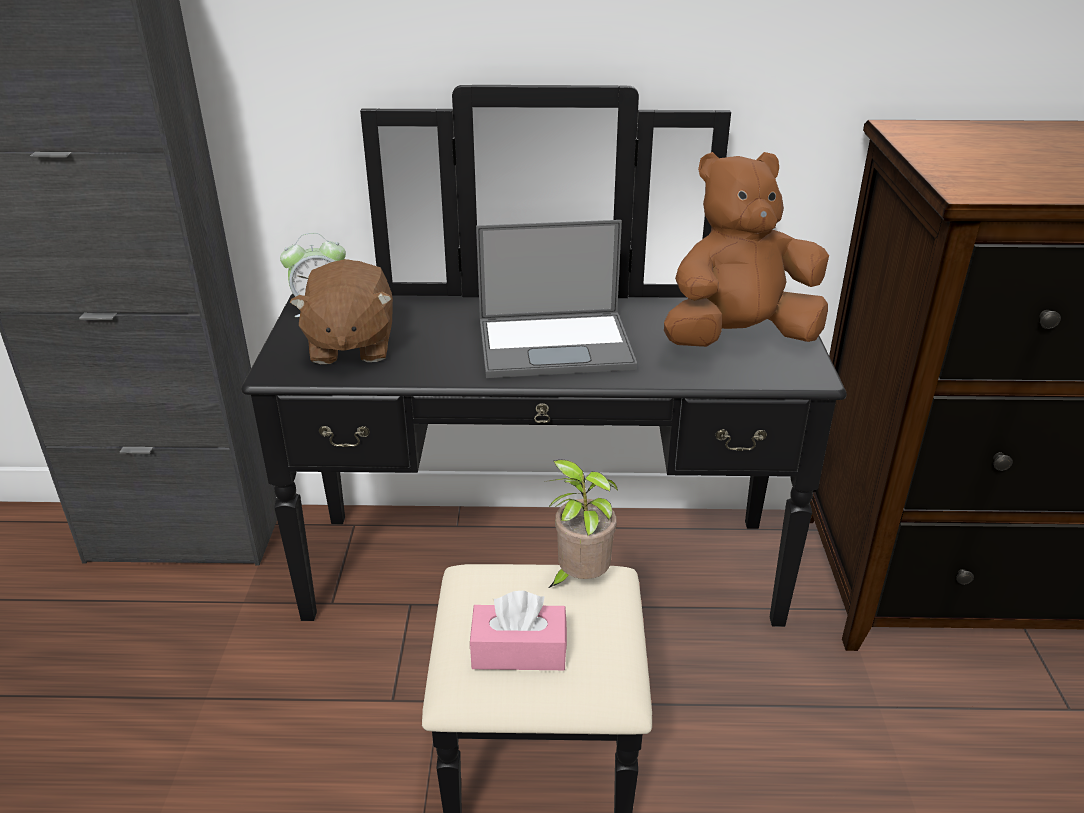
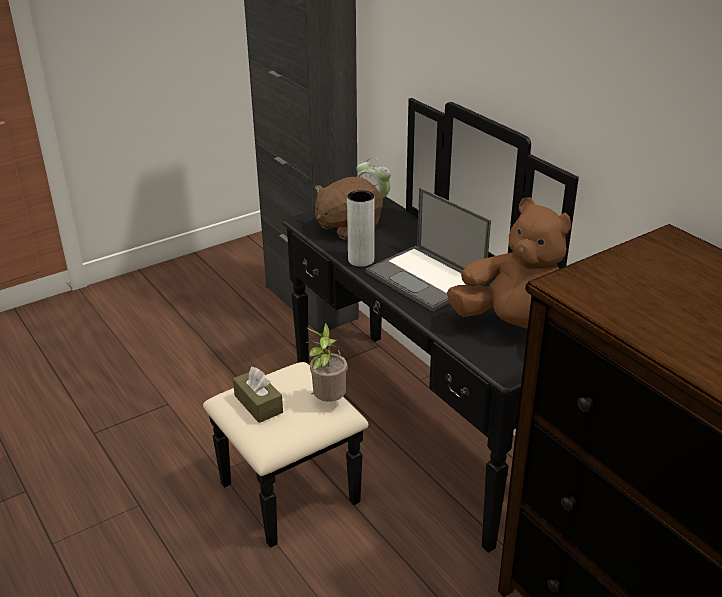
camera: 55 degrees right, 0 degrees up
pink tissue box [470,591,567,670] -> brown tissue box [233,367,283,423]
none -> grey vase [347,190,375,267]

